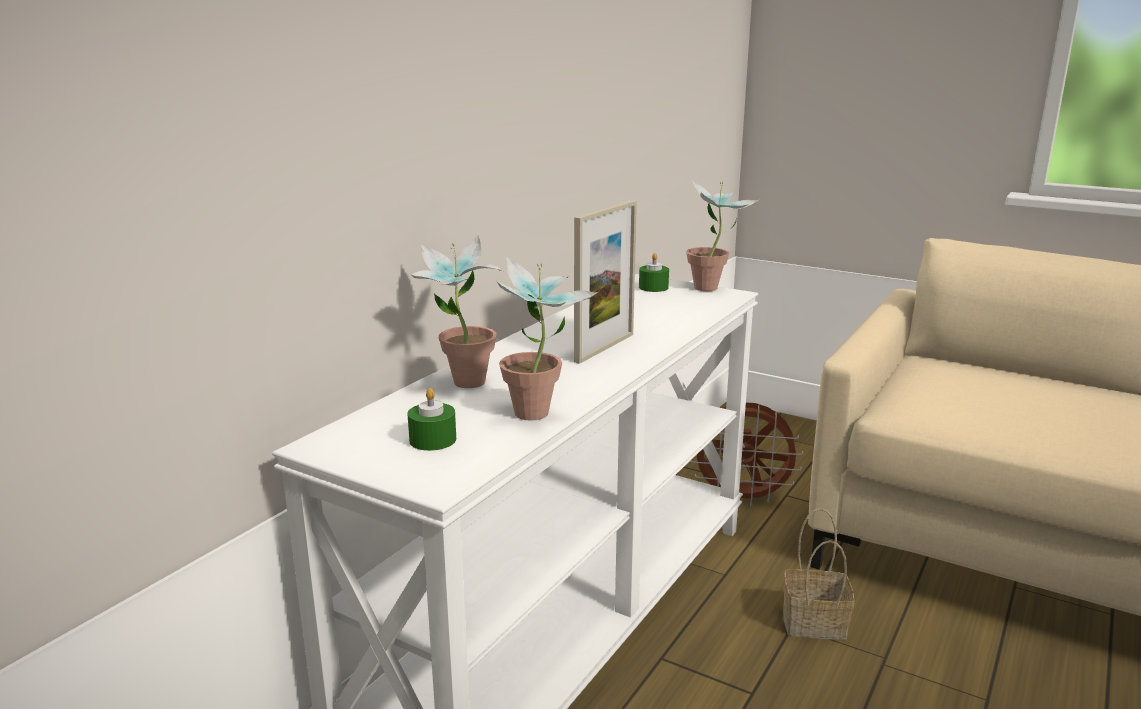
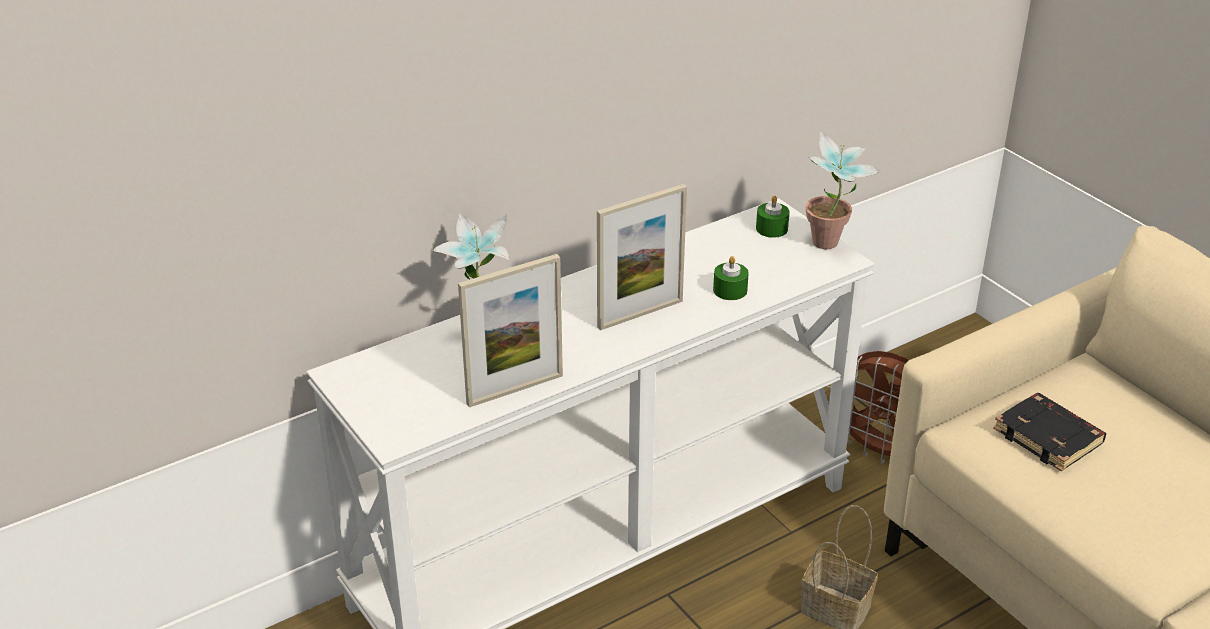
camera: 25 degrees right, 15 degrees up
green candle [407,388,456,451] -> green candle moved to [713,256,749,300]
potted plant [496,256,598,421] -> picture frame [458,254,563,407]
none -> black book [993,393,1106,472]

